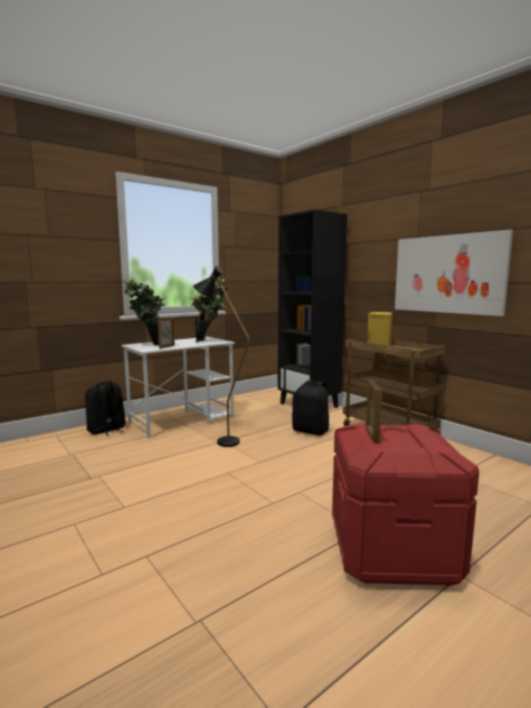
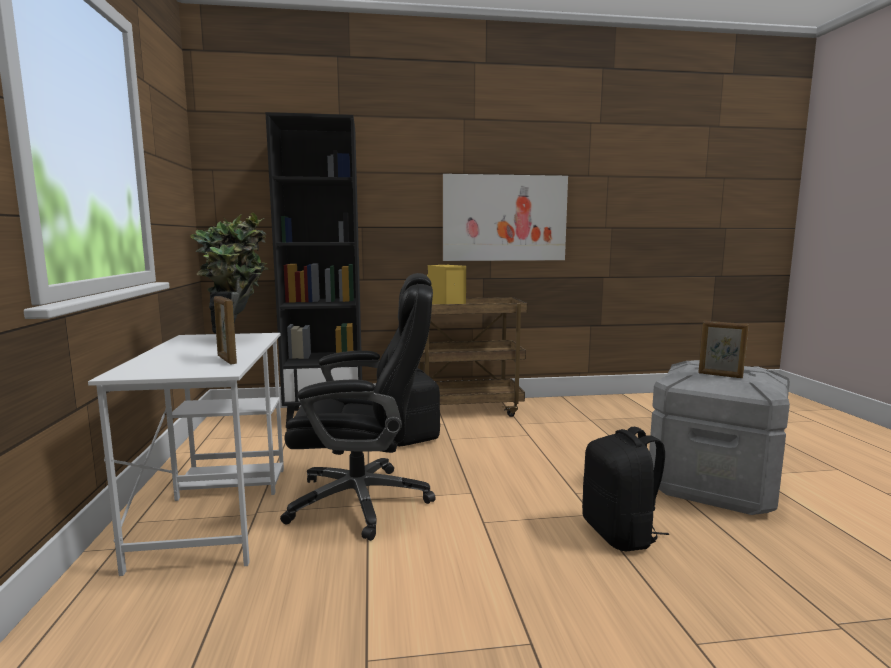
camera: 60 degrees left, 0 degrees up
black backpack [85,382,126,436] -> black backpack moved to [582,427,669,551]
potted plant [122,277,166,345] -> none
black floor lamp [193,266,250,447] -> black office chair [280,273,436,541]
red storage box [332,423,479,586] -> grey storage box [649,360,790,515]

